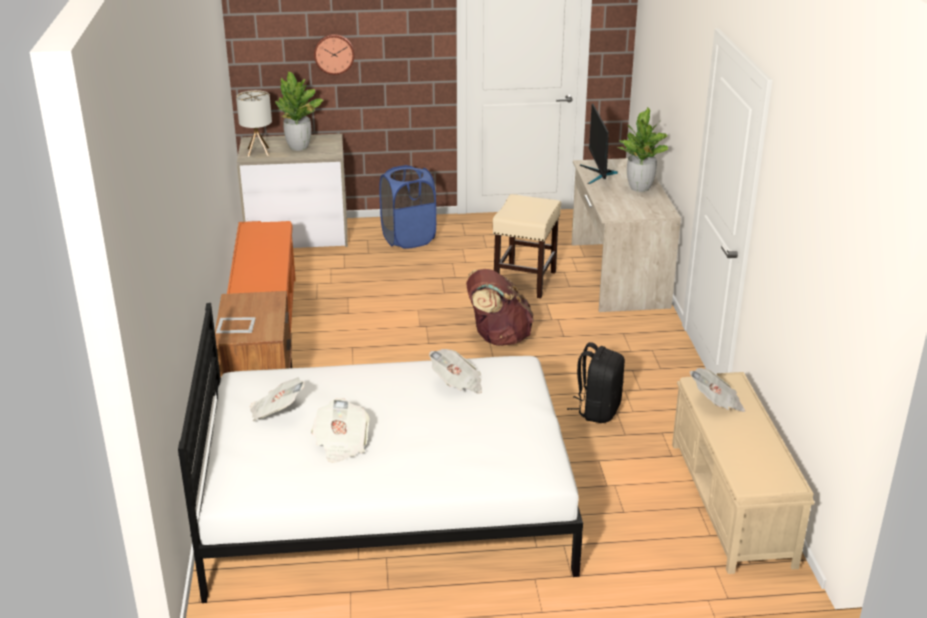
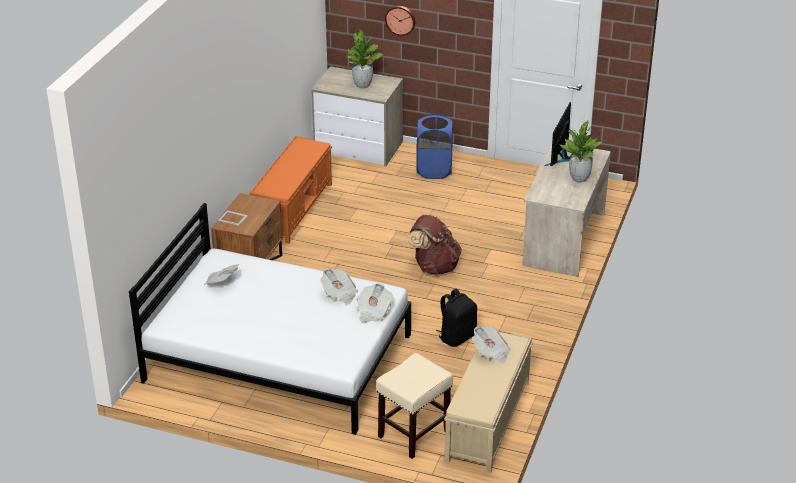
camera: 25 degrees right, 5 degrees up
table lamp [236,90,272,157] -> none
newspaper [311,398,370,463] -> newspaper moved to [357,283,393,322]
beige stool [493,194,561,298] -> beige stool moved to [376,353,453,459]

